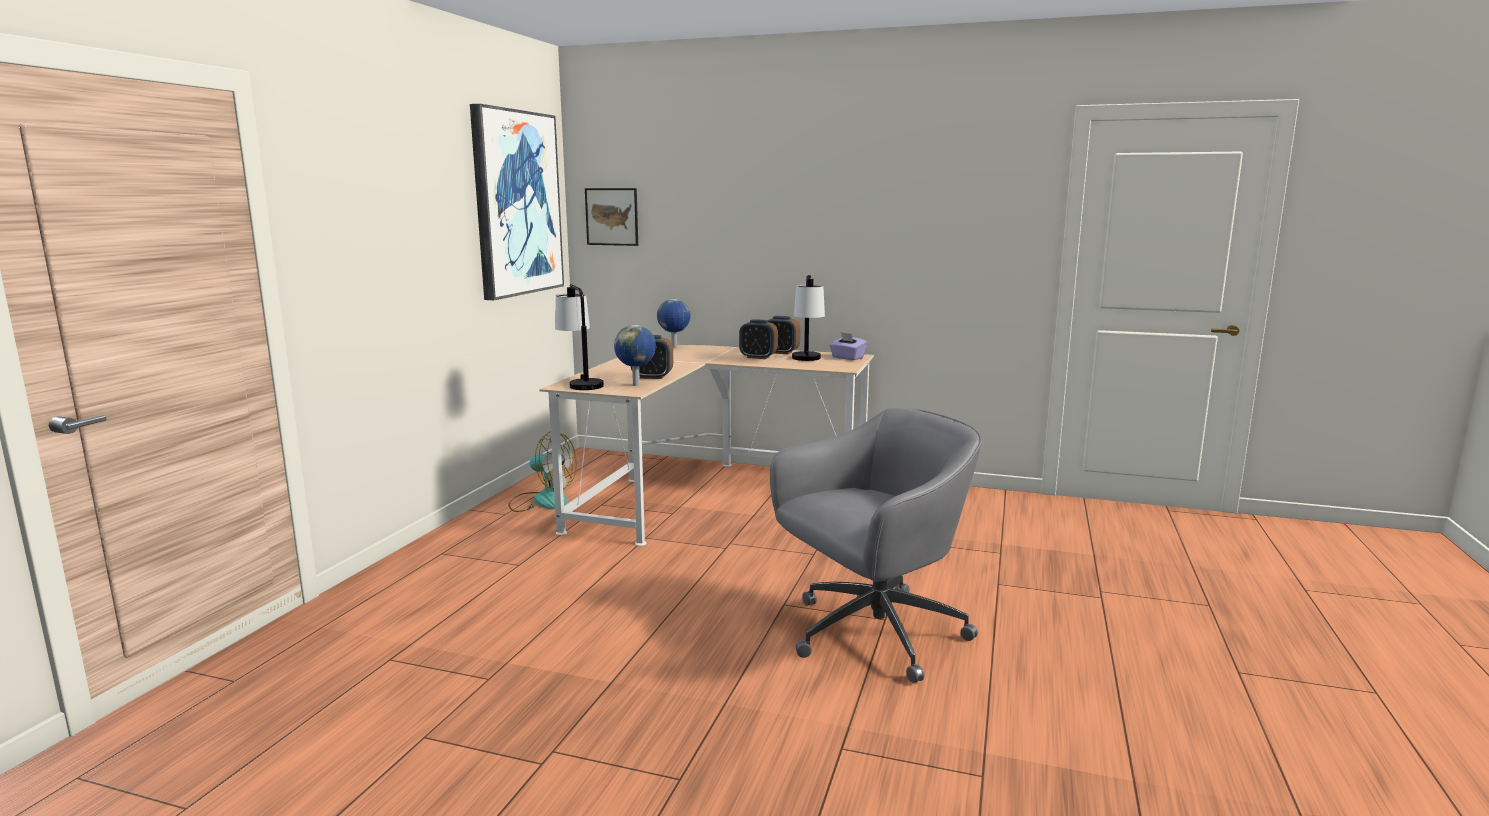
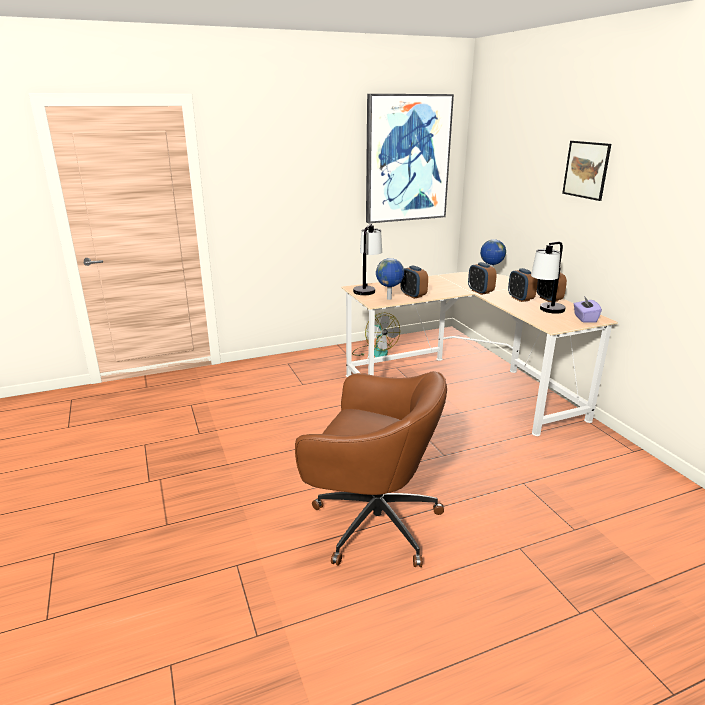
camera: 50 degrees right, 10 degrees up
picture [585,188,638,246] -> picture moved to [562,141,611,201]
grey office chair [770,408,982,683] -> brown office chair [295,371,447,567]
none -> alarm clock [468,262,497,295]

